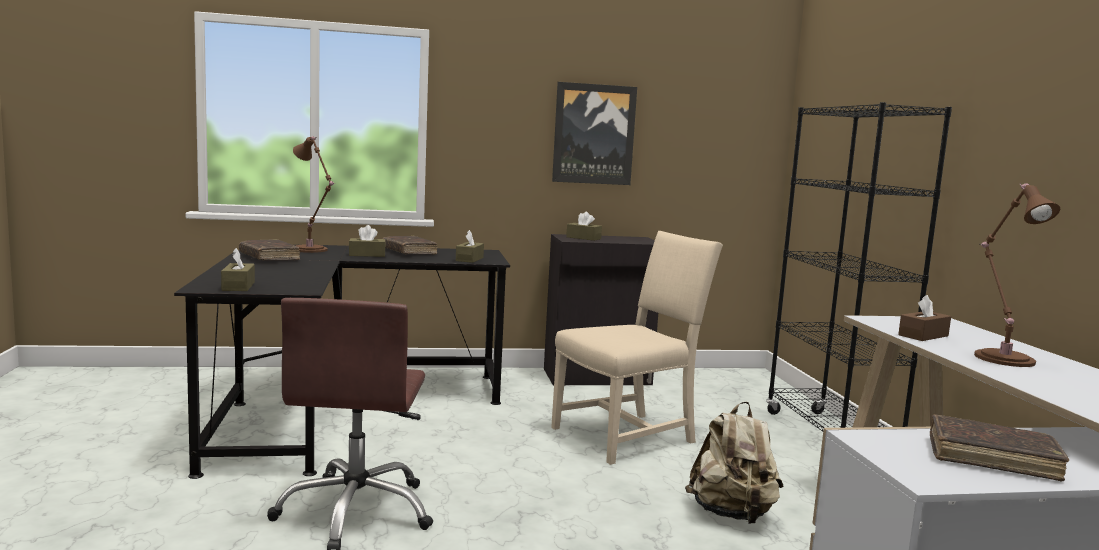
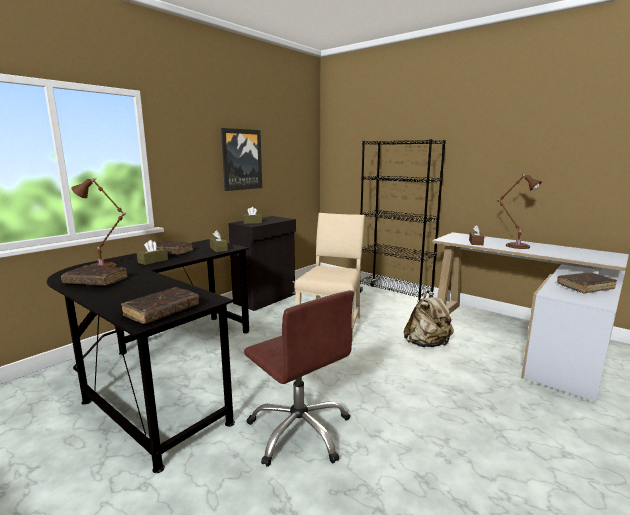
camera: 40 degrees left, 5 degrees up
brown tissue box [221,248,255,291] -> brown book [121,287,199,324]

